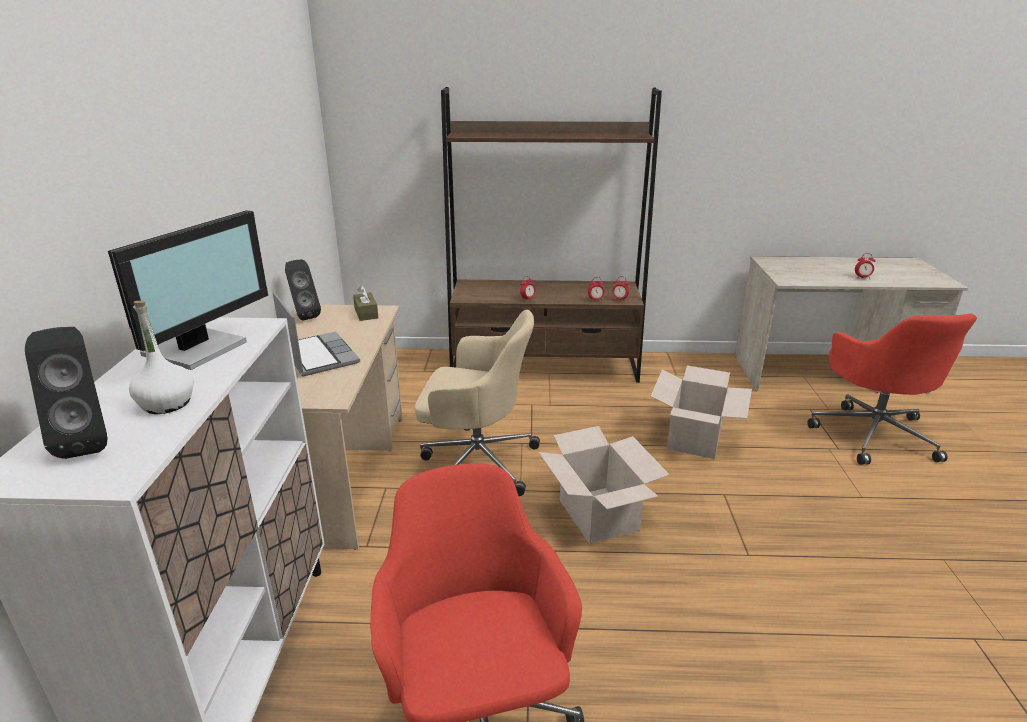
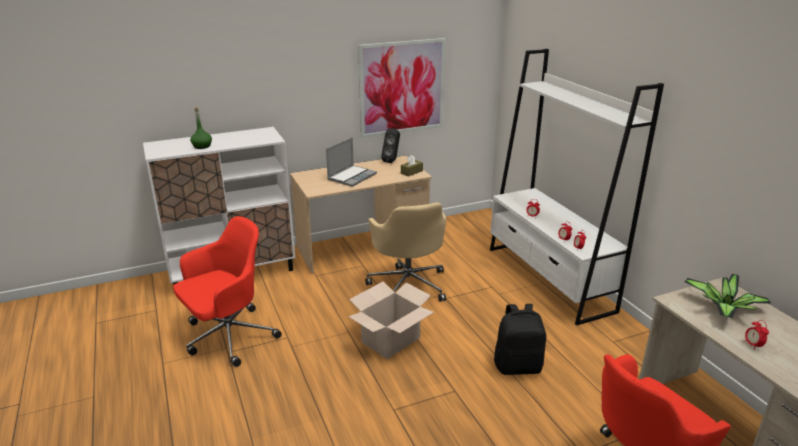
camera: 65 degrees right, 0 degrees up
black speaker [25,327,108,459] -> none
monitor [108,210,268,370] -> none
white bottle [129,301,194,414] -> green bottle [190,107,212,149]
brown bookcase [441,87,662,383] -> white bookcase [490,49,664,326]
cardboard box [651,365,752,459] -> black backpack [494,304,546,375]
none -> picture [358,38,446,138]
none -> potted plant [685,274,771,318]

